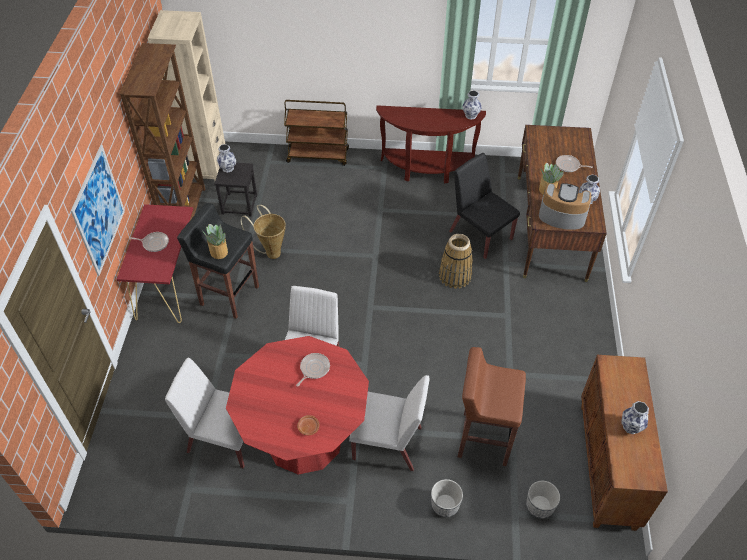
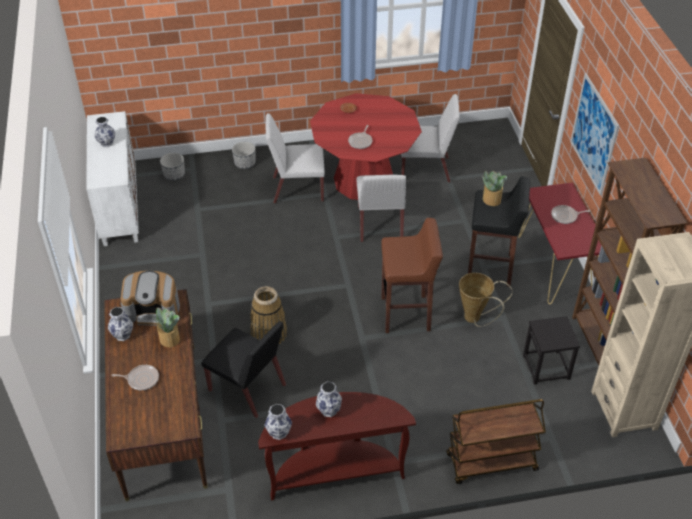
camera: 165 degrees right, 5 degrees down
vase [217,144,236,173] -> vase moved to [316,382,342,417]
brown stool [458,347,526,466] -> brown stool moved to [381,218,443,333]
brown cabinet [581,355,668,531] -> white cabinet [86,111,139,246]

